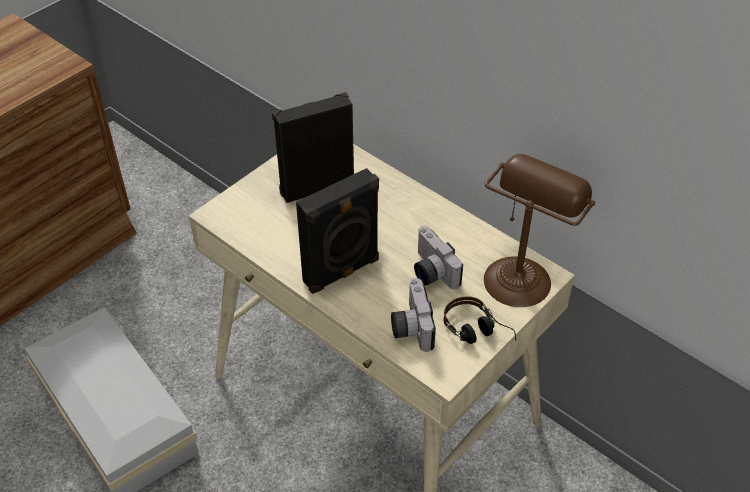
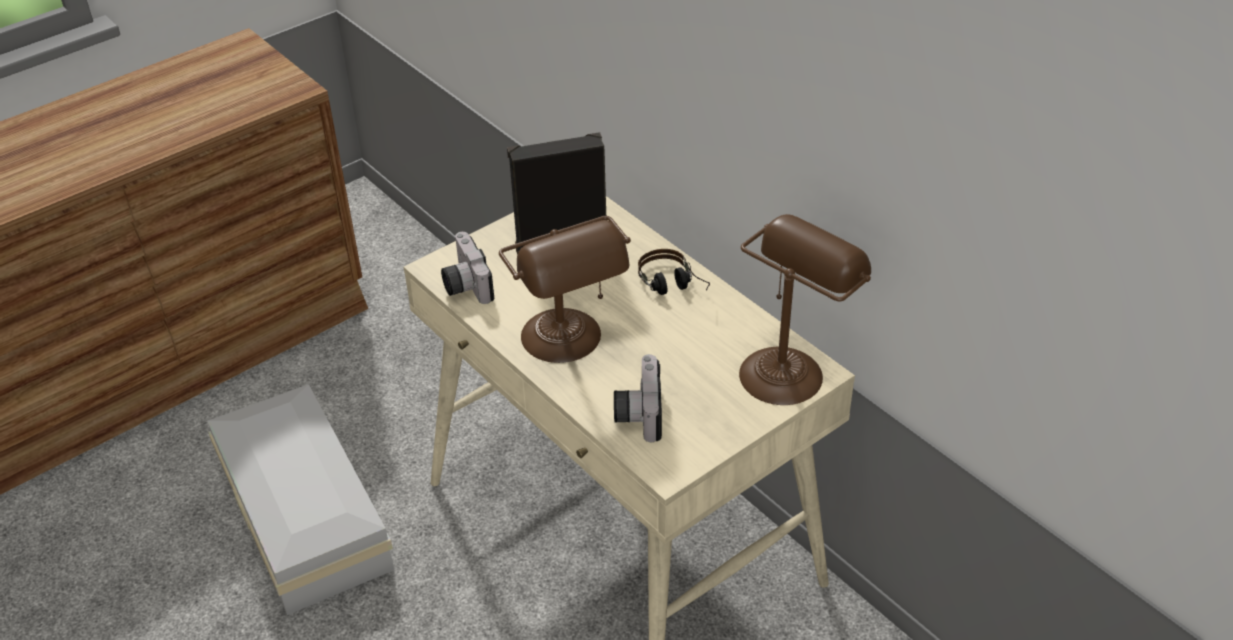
camera: 10 degrees right, 5 degrees down
black speaker [296,168,379,294] -> brown table lamp [499,216,631,363]
camera [414,226,463,289] -> camera moved to [441,232,494,304]
headphones [444,296,516,344] -> headphones moved to [638,249,710,295]

